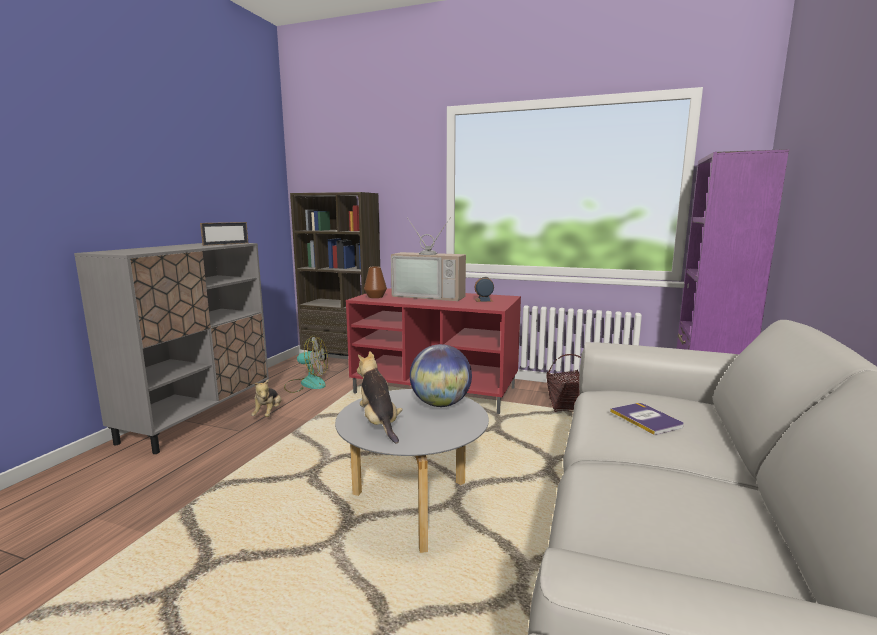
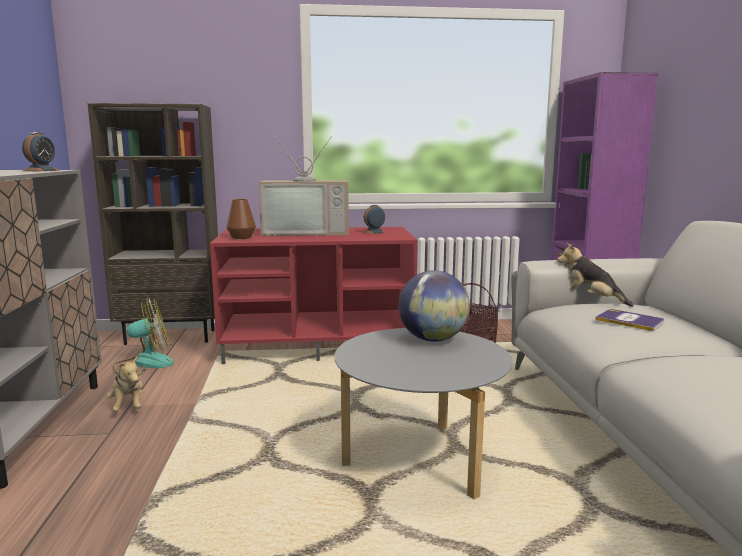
camera: 25 degrees left, 0 degrees up
picture frame [200,222,248,246] -> alarm clock [22,132,60,171]
plush toy [357,351,402,443] -> plush toy moved to [557,243,634,307]

